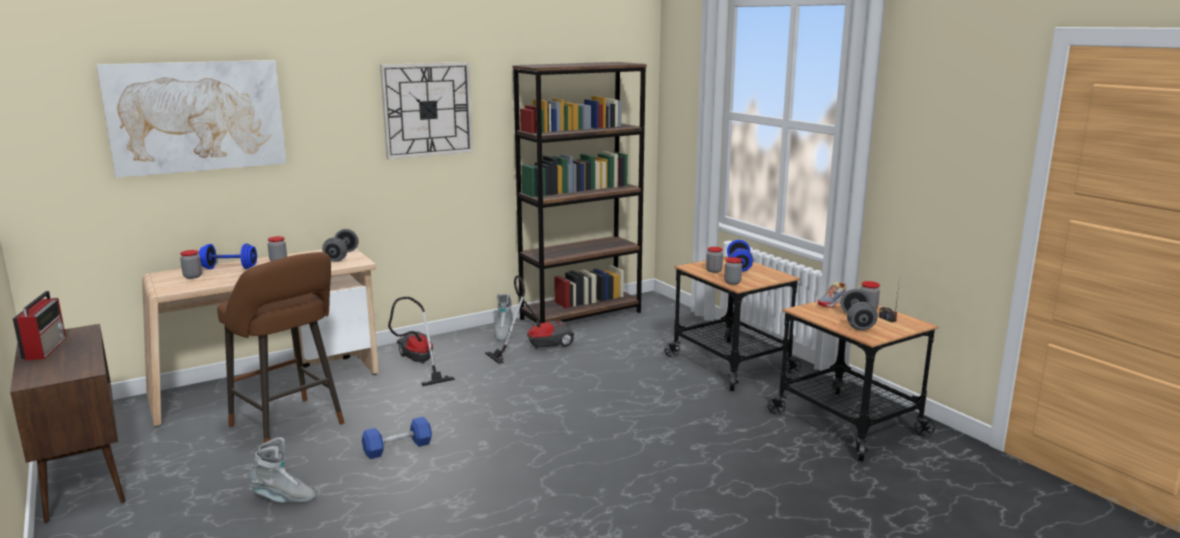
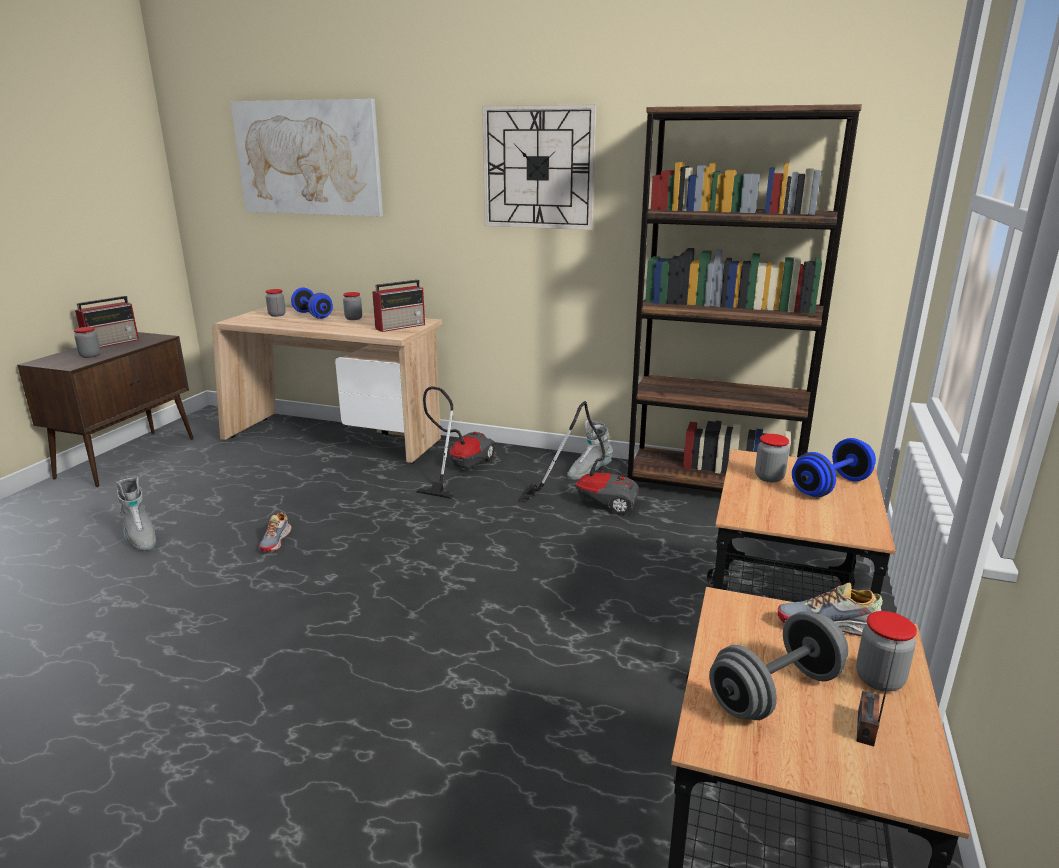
camera: 50 degrees right, 5 degrees up
brown stool [217,252,345,443] -> none
grey dumbbell [322,229,359,262] -> radio [372,280,425,332]
blue dumbbell [362,417,432,459] -> shoe [259,512,291,552]
jar [724,257,742,285] -> jar moved to [74,327,100,358]

